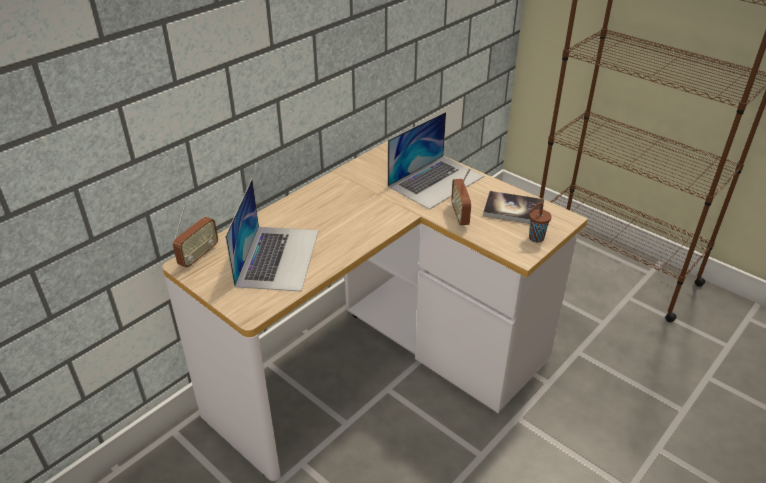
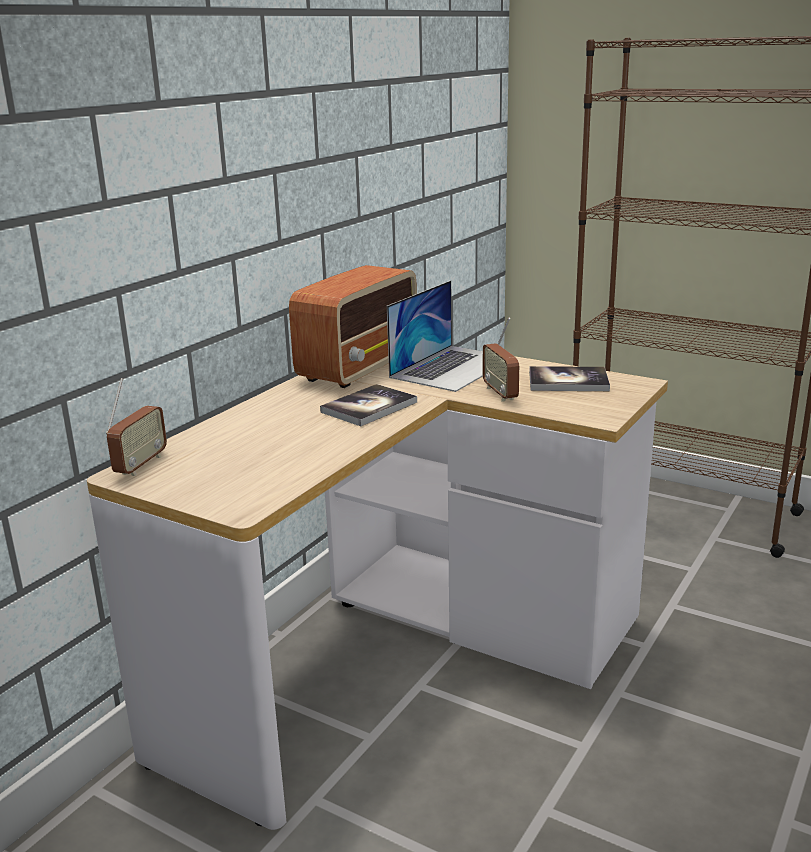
camera: 10 degrees left, 15 degrees down
laptop [225,179,319,292] -> none
brown cup [529,202,552,243] -> none
none -> radio [289,265,417,388]
none -> book [320,384,417,426]

